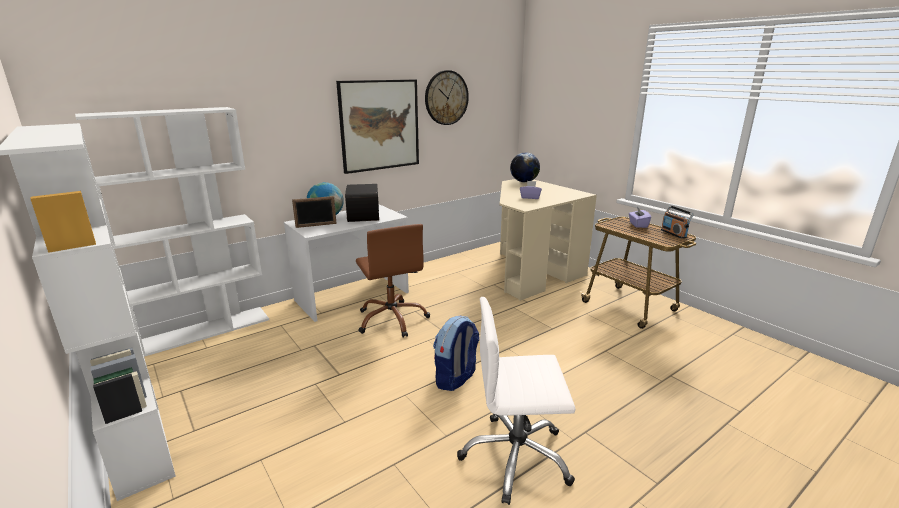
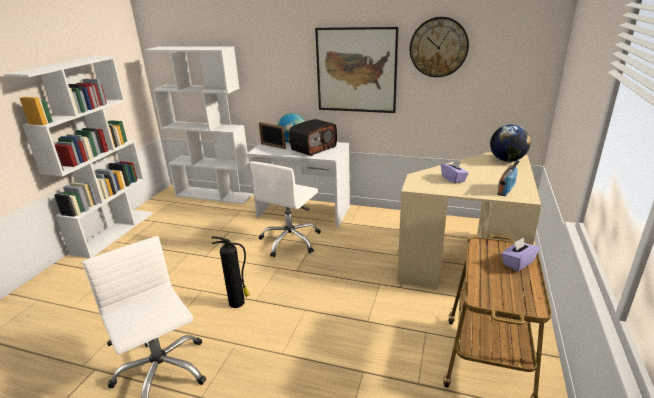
camera: 55 degrees right, 5 degrees up
brown office chair [356,224,430,338] -> white office chair [250,161,321,257]
backpack [433,316,480,391] -> fire extinguisher [211,236,250,308]
radio [661,205,694,238] -> radio moved to [497,160,520,196]

